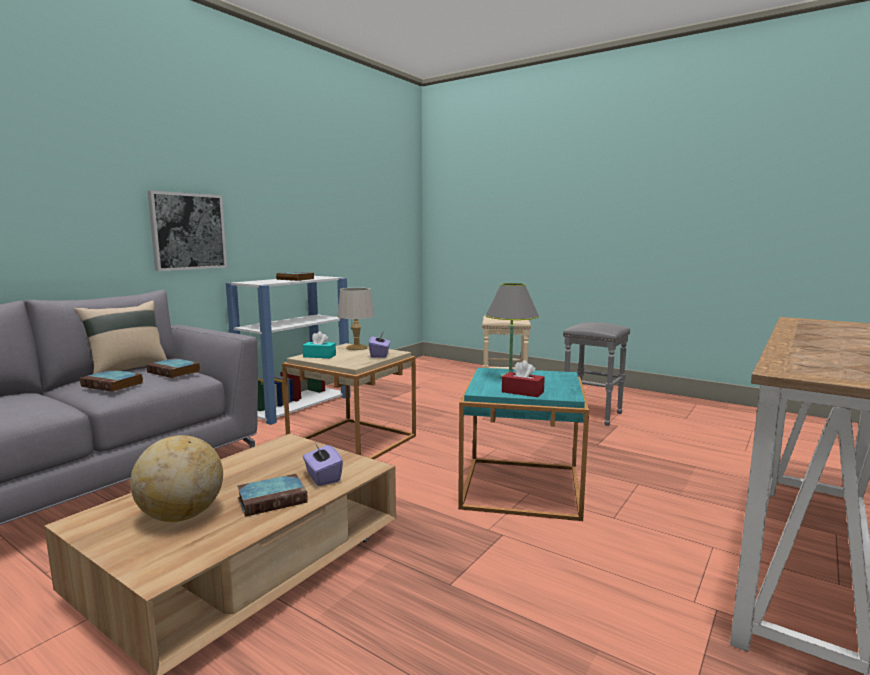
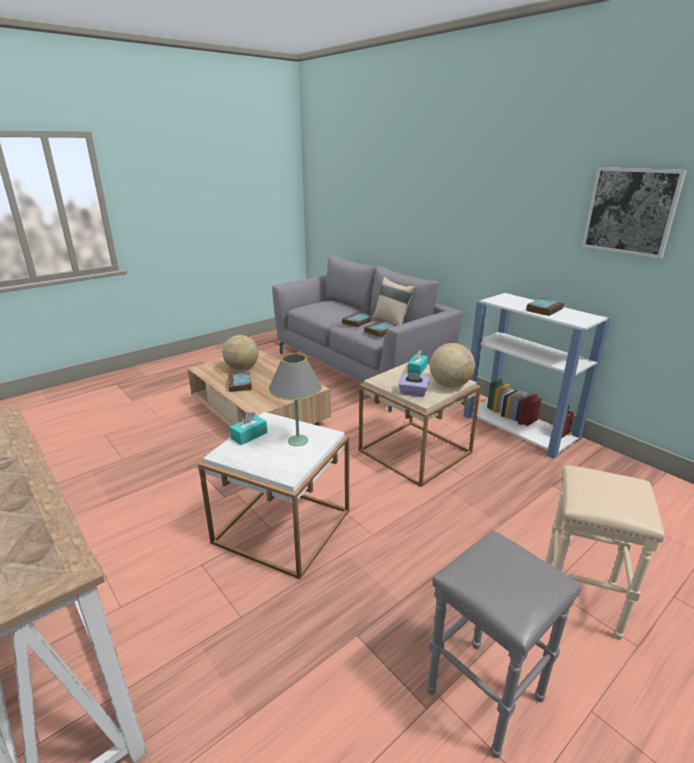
camera: 105 degrees right, 15 degrees up
picture [148,191,227,271] -> picture moved to [582,167,687,258]
purple tissue box [303,443,343,486] -> none
grey table lamp [337,288,375,350] -> globe [430,343,475,388]
turquoise side table [458,368,589,521] -> white side table [198,412,349,579]
red tissue box [502,360,545,397] -> turquoise tissue box [230,412,267,445]

